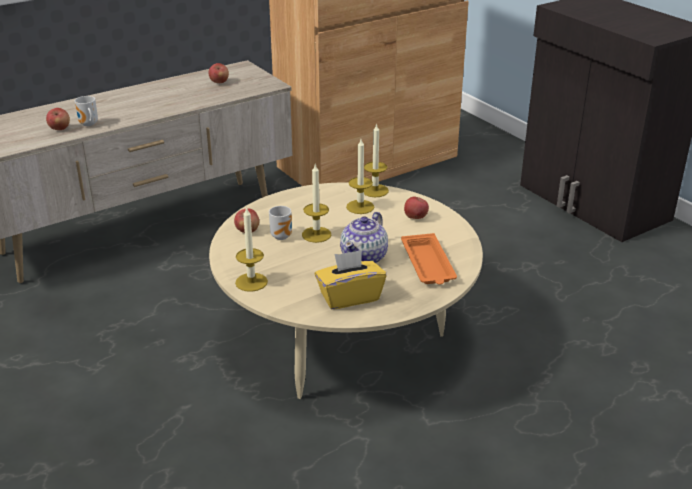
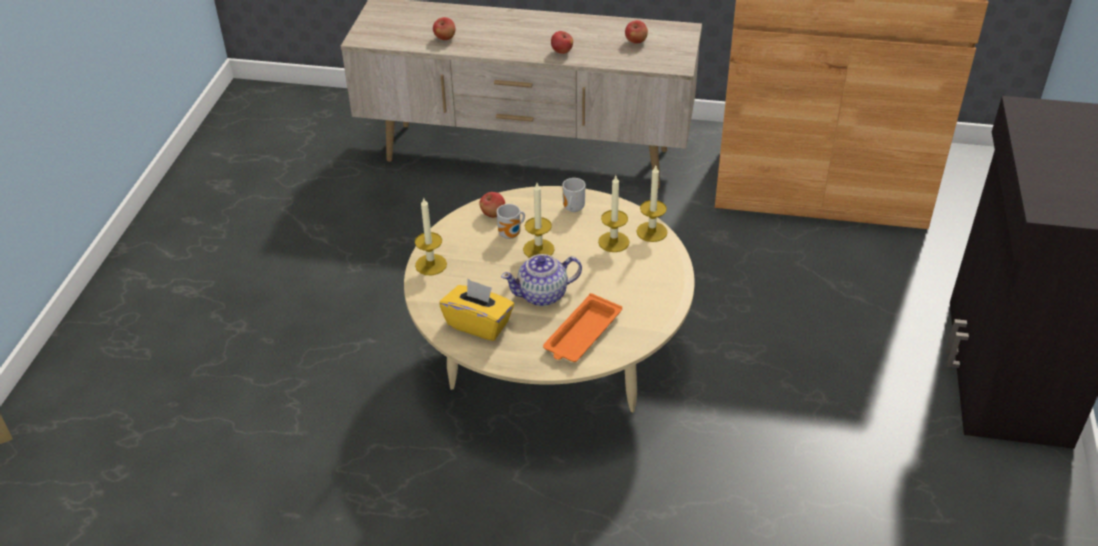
camera: 45 degrees right, 10 degrees up
mug [75,96,98,126] -> mug moved to [562,178,586,212]
apple [404,197,429,219] -> apple moved to [551,31,573,54]

